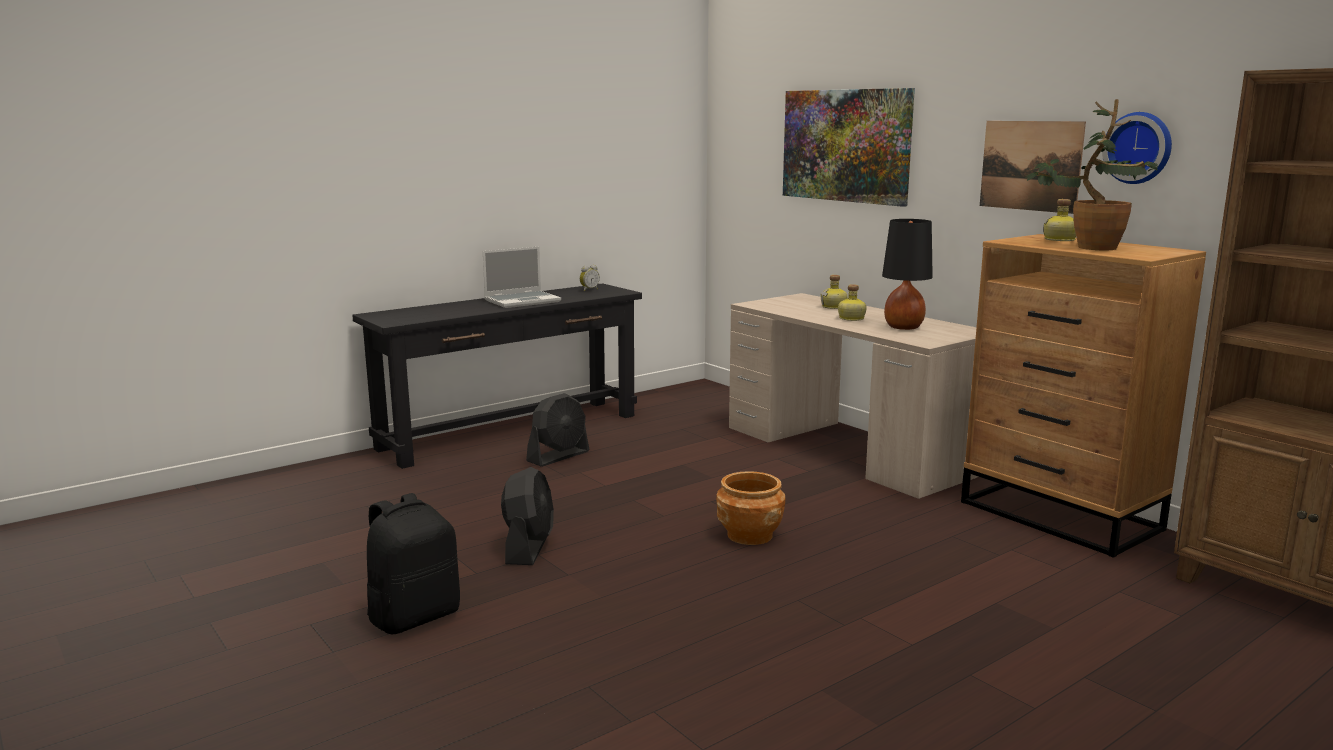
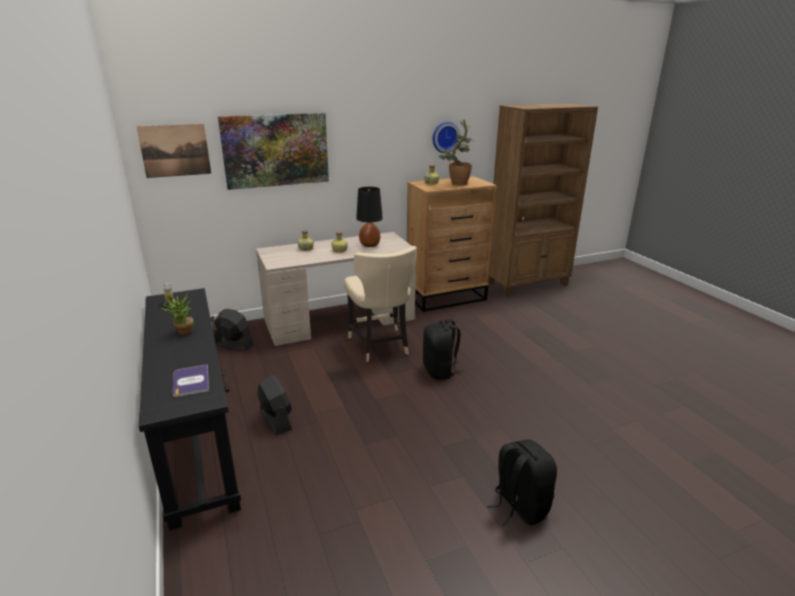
camera: 75 degrees left, 10 degrees up
laptop [483,247,561,308] -> potted plant [161,294,193,335]
black fan [501,467,554,565] -> black fan moved to [214,309,254,351]
brown planter [716,471,785,545] -> black backpack [423,319,464,380]
picture [980,121,1086,214] -> picture moved to [136,124,211,178]
none -> book [172,364,209,397]
none -> beige chair [344,246,417,362]

